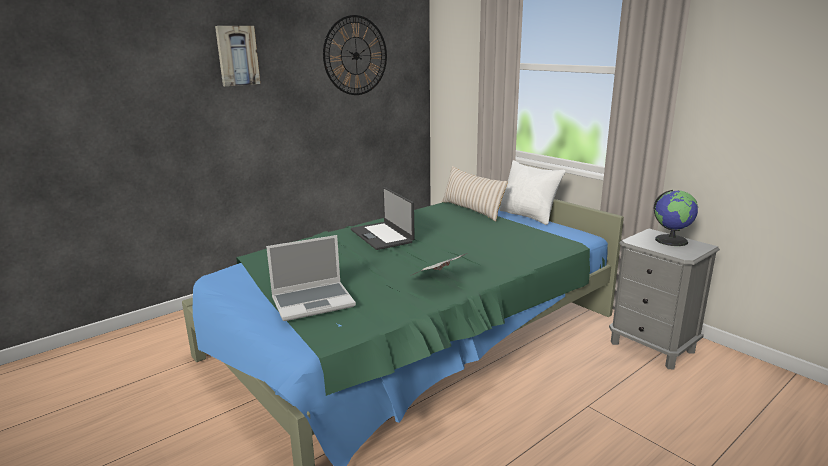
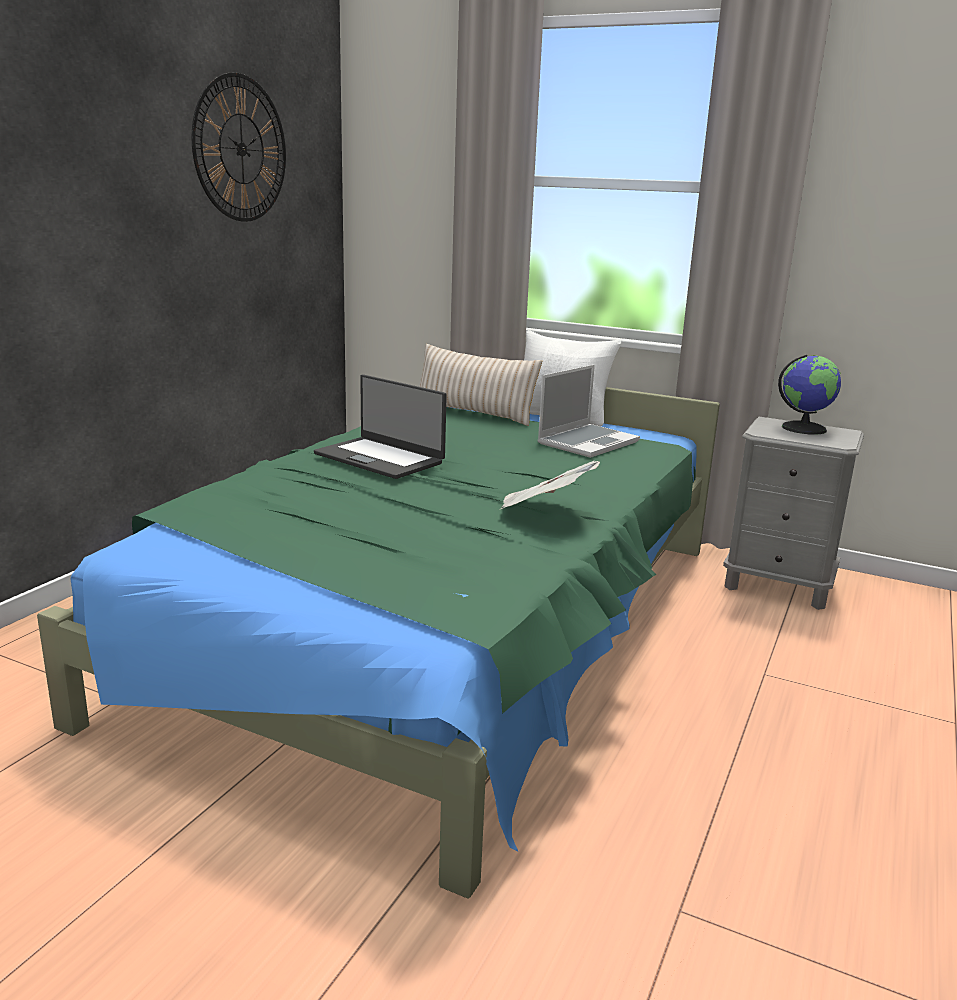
camera: 25 degrees left, 0 degrees up
picture [215,26,260,86] -> none
laptop [266,235,356,321] -> laptop moved to [537,365,640,458]

